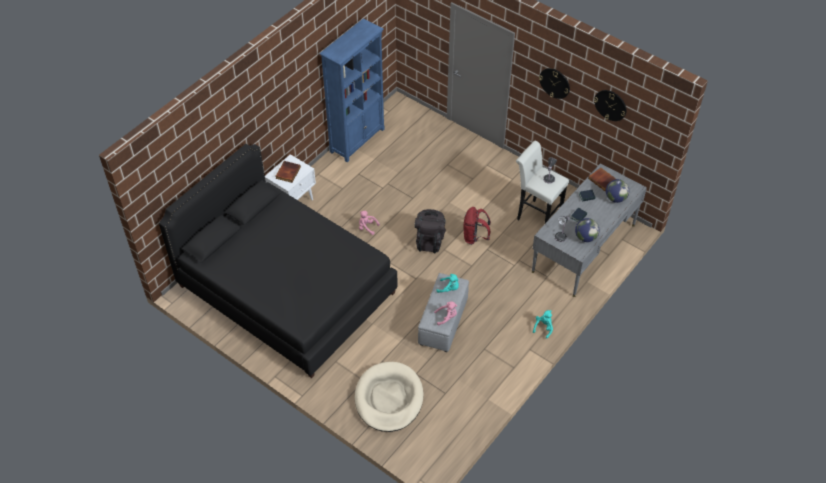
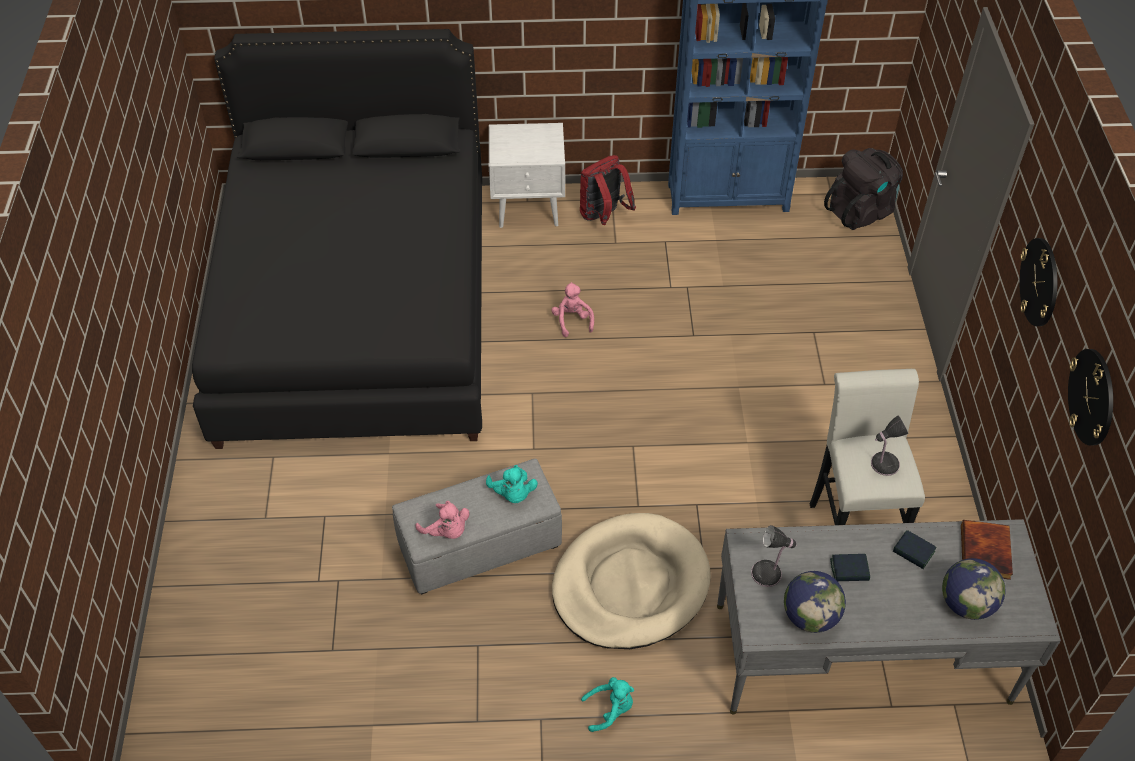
camera: 50 degrees right, 0 degrees up
book [276,161,301,183] -> none
beige dog bed [355,362,424,432] -> beige dog bed moved to [552,513,711,649]
black backpack [414,209,446,253] -> black backpack moved to [824,148,903,230]
red backpack [464,207,491,245] -> red backpack moved to [580,155,636,225]

